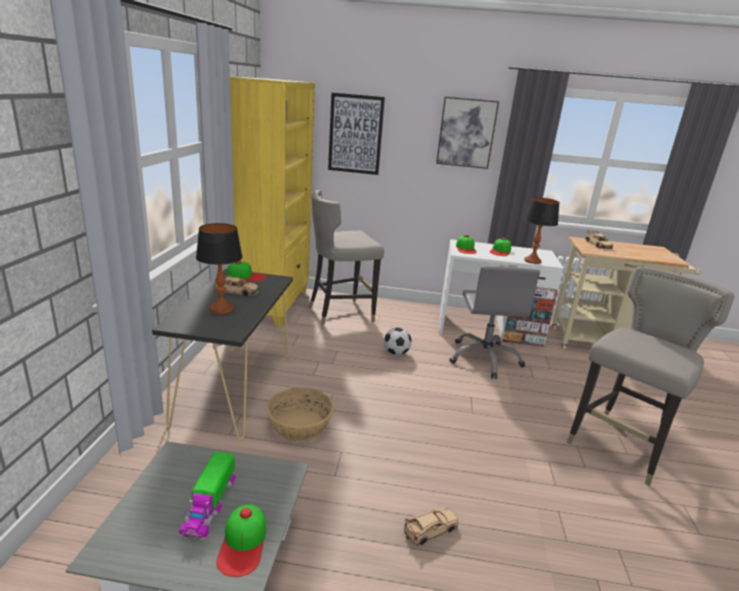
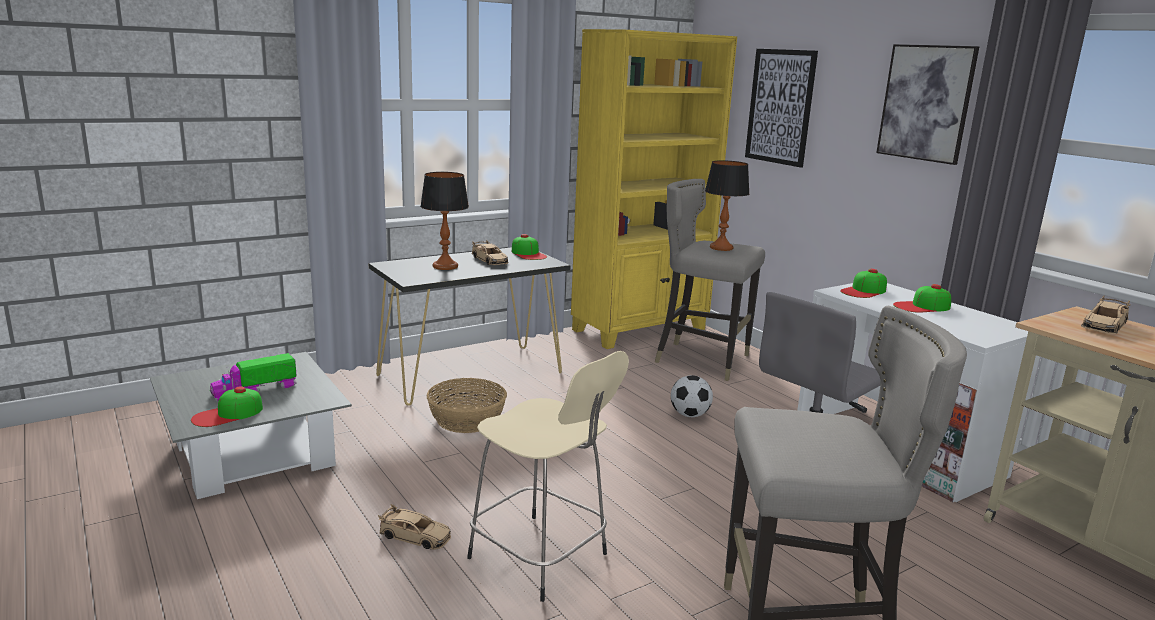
camera: 50 degrees right, 5 degrees down
table lamp [524,198,560,264] -> table lamp moved to [705,160,750,251]
none -> beige stool [467,351,629,602]

